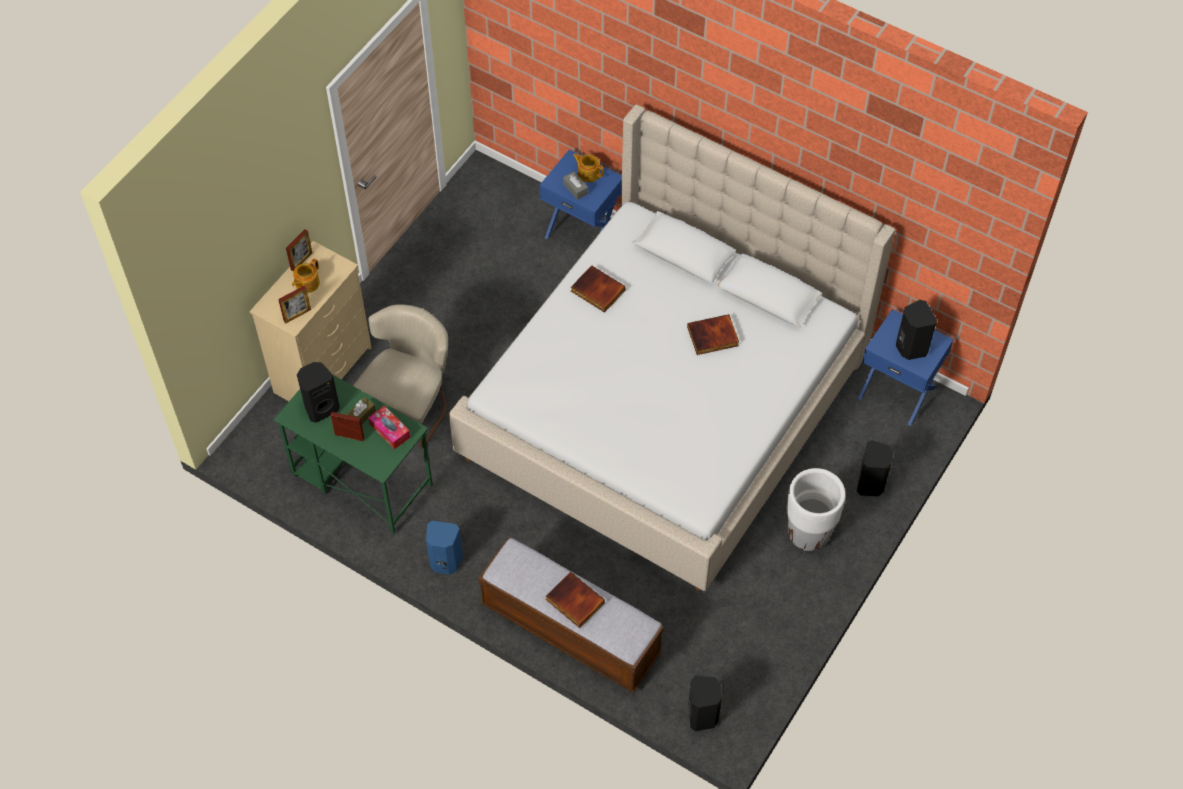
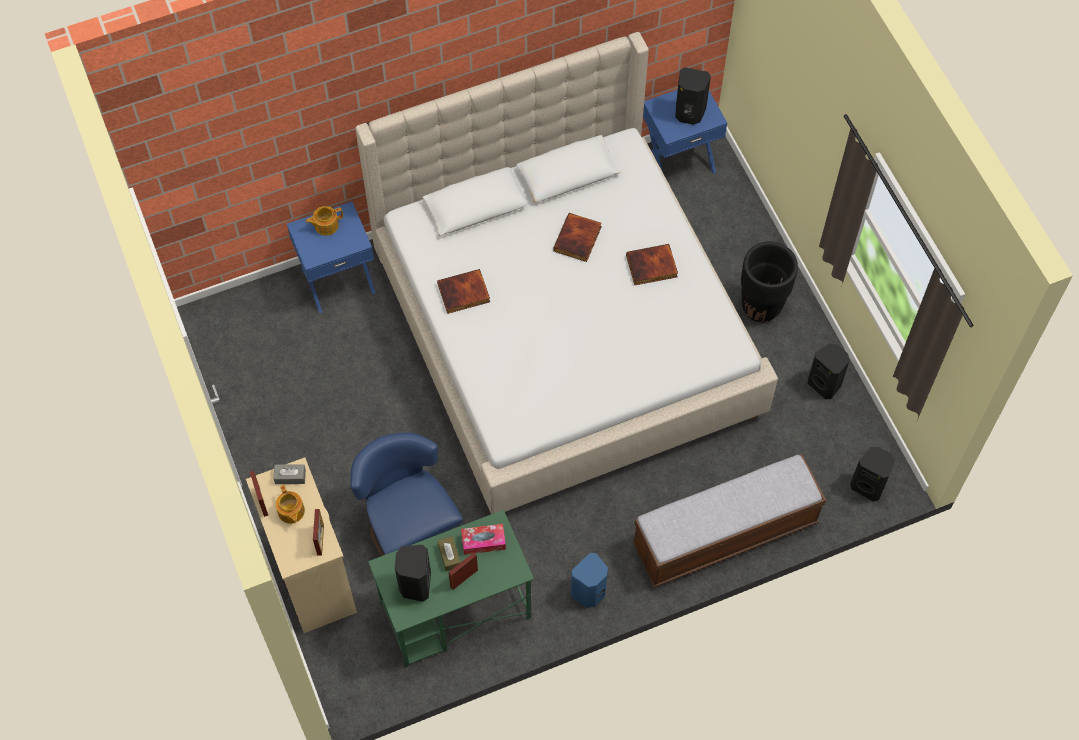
camera: 55 degrees left, 5 degrees up
beige chair [353,304,448,449] -> blue chair [350,433,463,556]
book [546,572,605,628] -> book moved to [626,244,678,285]
grey tissue box [563,171,588,200] -> grey tissue box moved to [274,464,306,484]
white planter [787,468,845,551] -> black planter [741,241,798,322]
black speaker [857,440,893,496] -> black speaker moved to [808,343,850,399]

